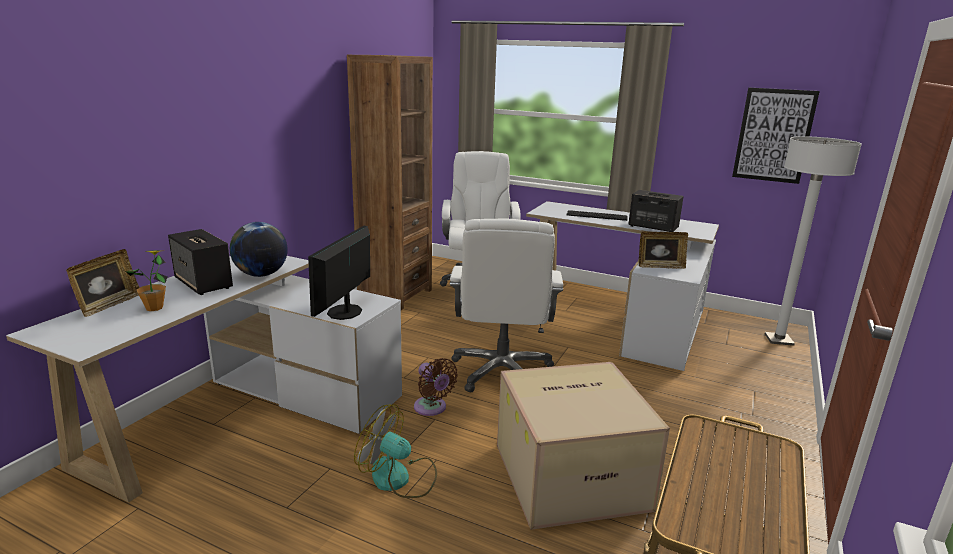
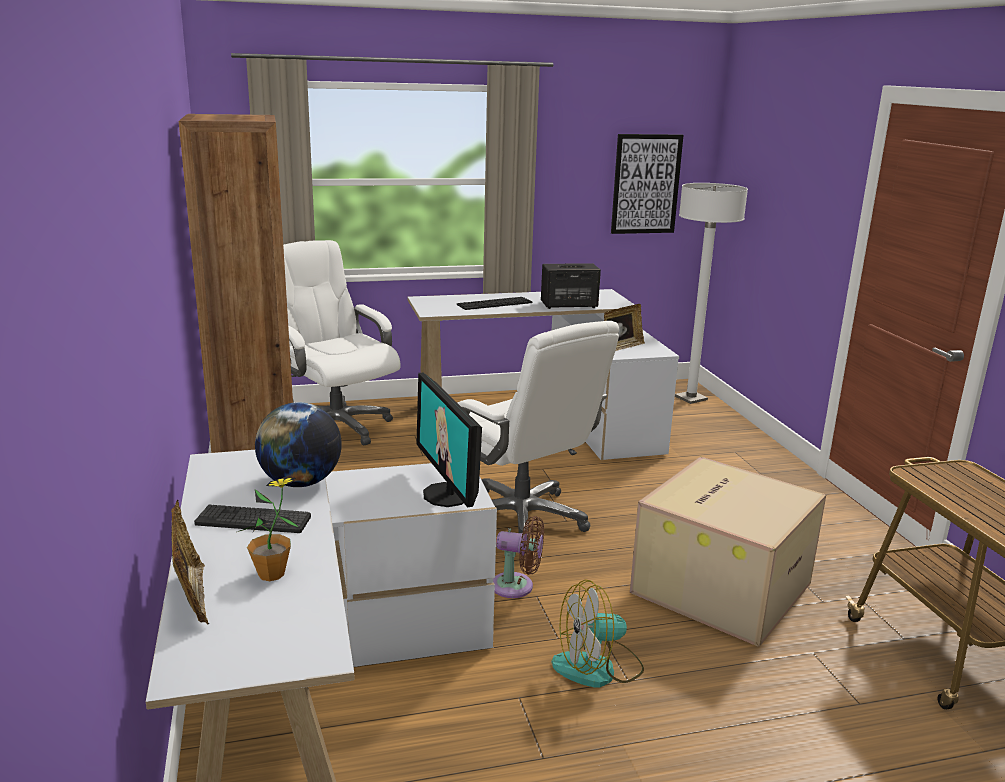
camera: 40 degrees left, 0 degrees up
speaker [168,229,233,295] -> keyboard [194,505,311,533]

